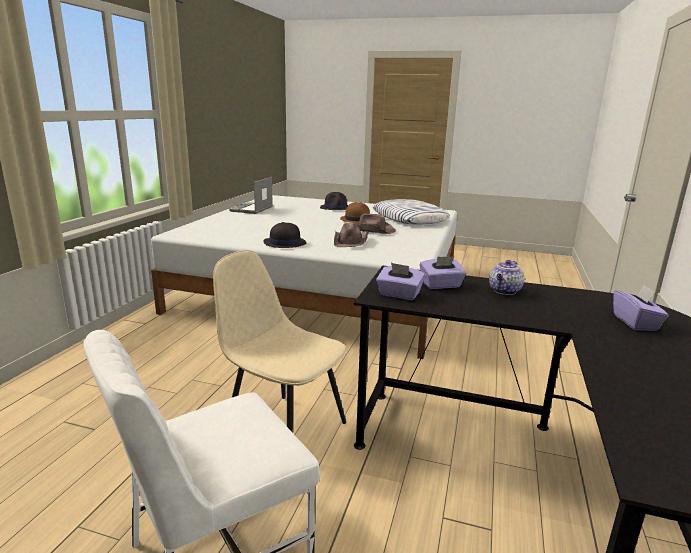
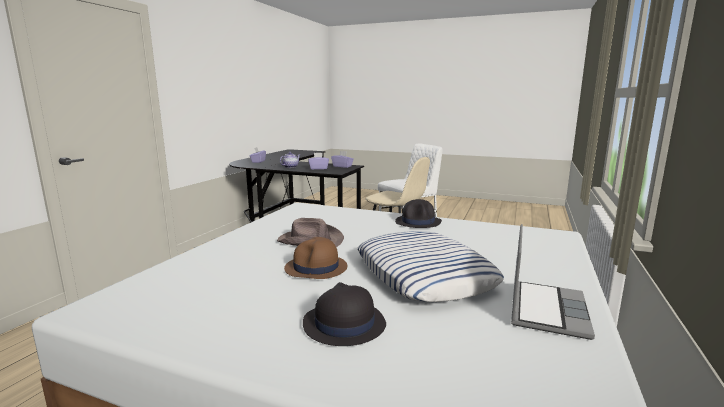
camera: 175 degrees left, 5 degrees down
brown hat [334,223,369,247] -> none
pillow [373,199,450,225] -> pillow moved to [358,231,504,302]

